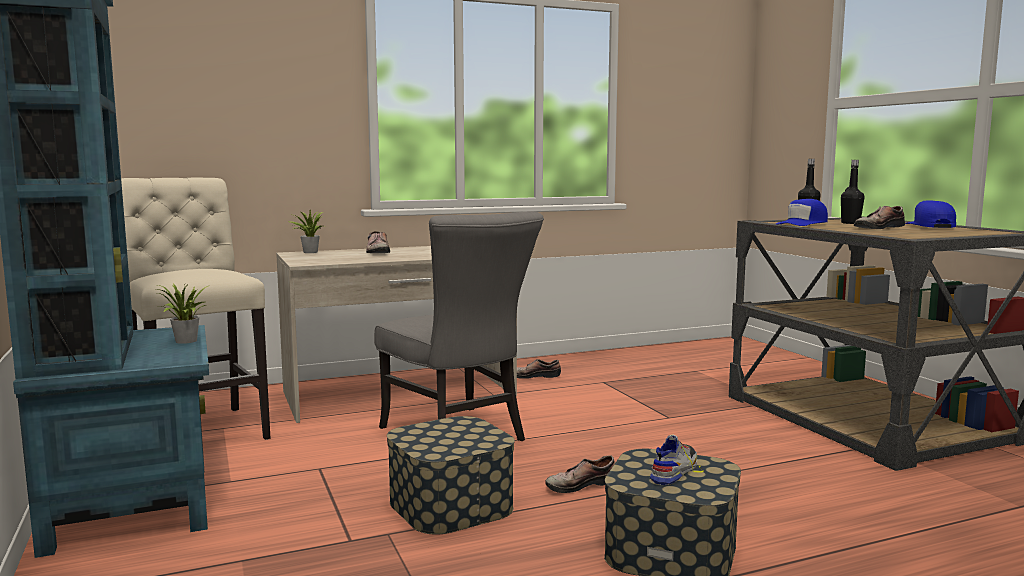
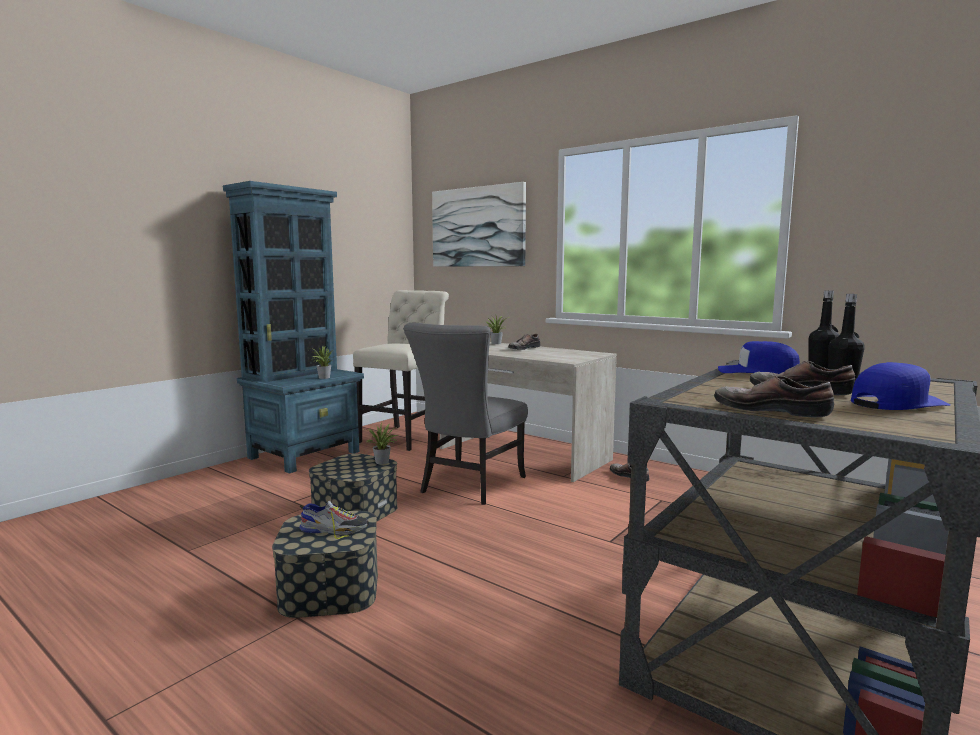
camera: 60 degrees right, 0 degrees up
shoe [545,455,615,493] -> shoe moved to [714,376,834,418]
none -> potted plant [365,422,399,464]
none -> picture [432,182,526,267]

